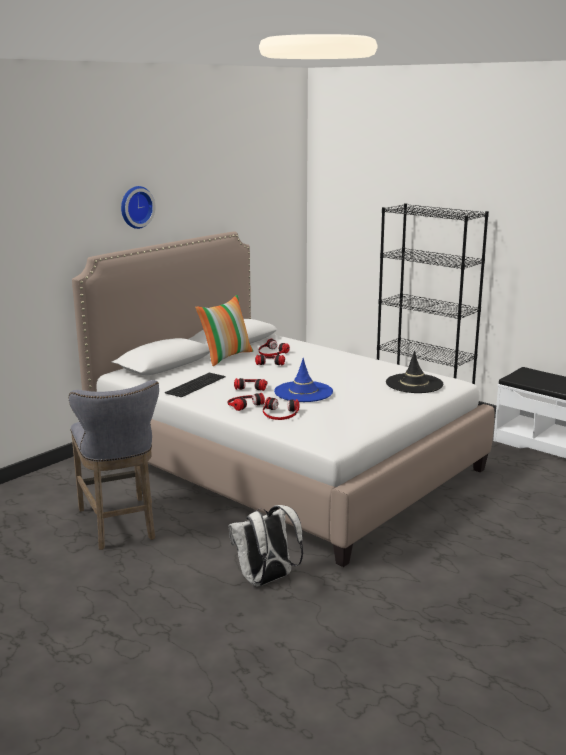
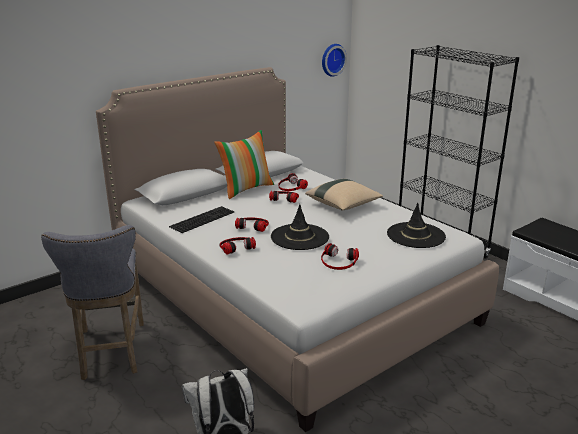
camera: 10 degrees right, 5 degrees up
wall clock [121,186,155,229] -> wall clock moved to [322,44,347,77]
headphones [263,397,300,420] -> headphones moved to [321,243,359,270]
blue hat [274,358,333,402] -> black hat [271,204,329,250]
none -> beige pillow [305,179,383,211]

